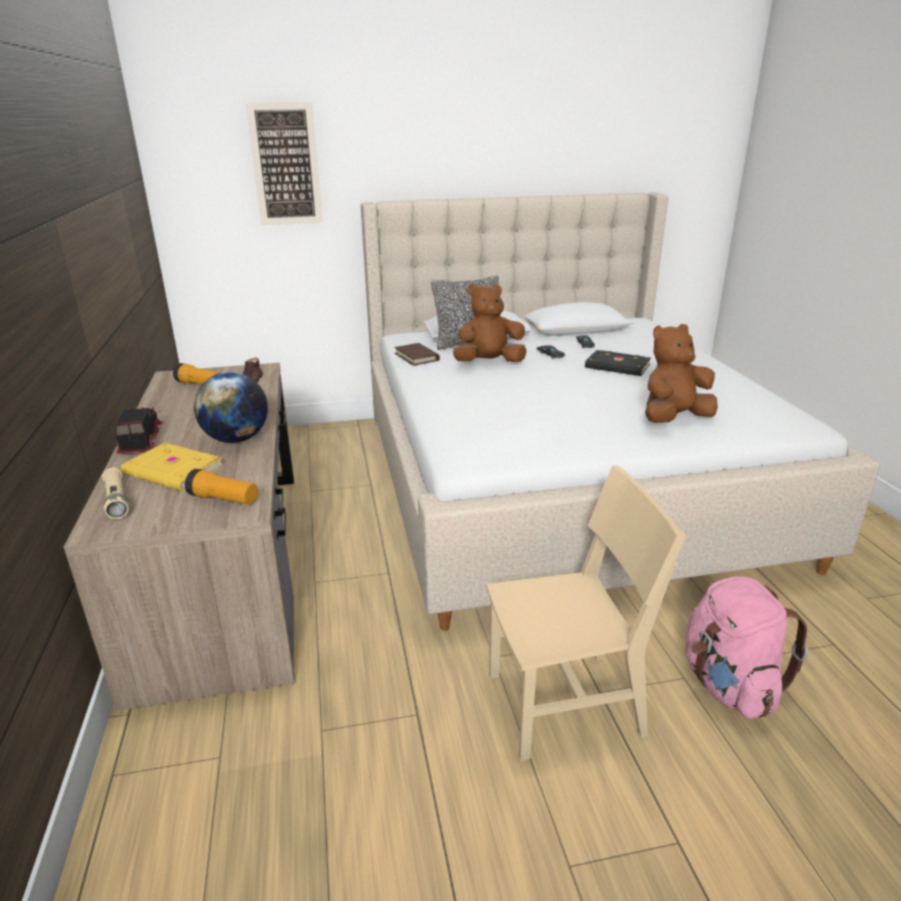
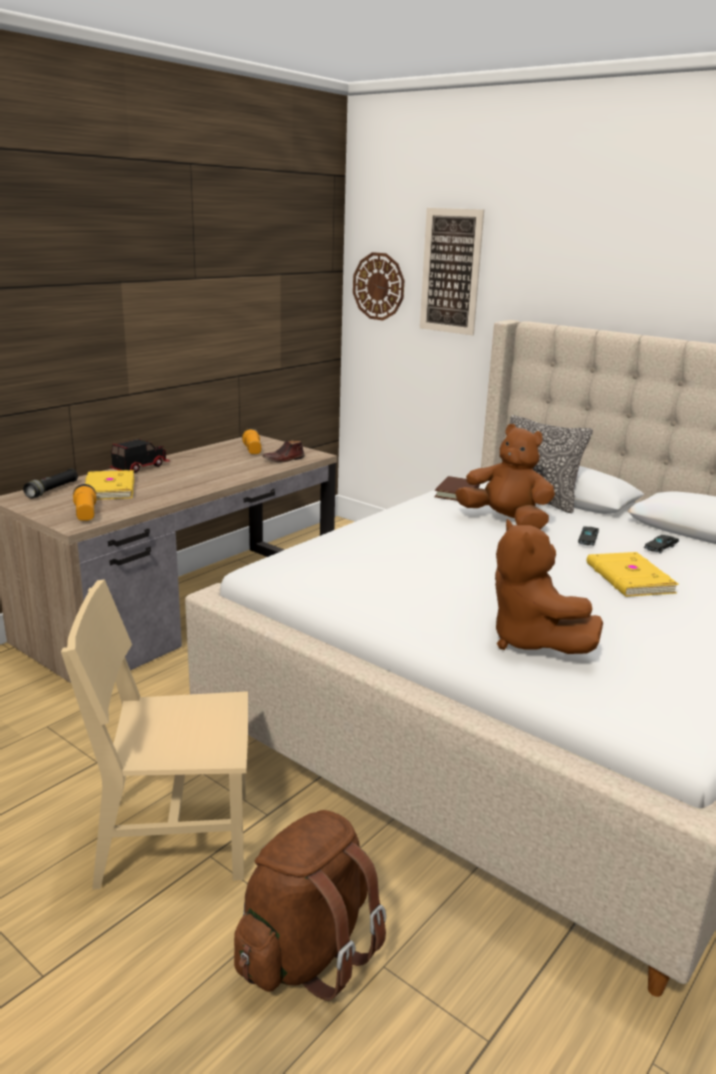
camera: 50 degrees right, 5 degrees down
beige flashlight [102,468,129,519] -> black flashlight [23,469,78,498]
globe [194,372,268,443] -> none
beige chair [486,465,686,761] -> beige chair turned 135 degrees clockwise [61,579,248,890]
black book [585,350,651,376] -> yellow book [587,552,678,597]
brown plush toy [645,324,718,423] -> brown plush toy turned 135 degrees counterclockwise [495,519,603,654]
pink backpack [686,576,808,719] -> brown backpack [234,810,386,1001]
none -> wall clock [353,252,404,320]

